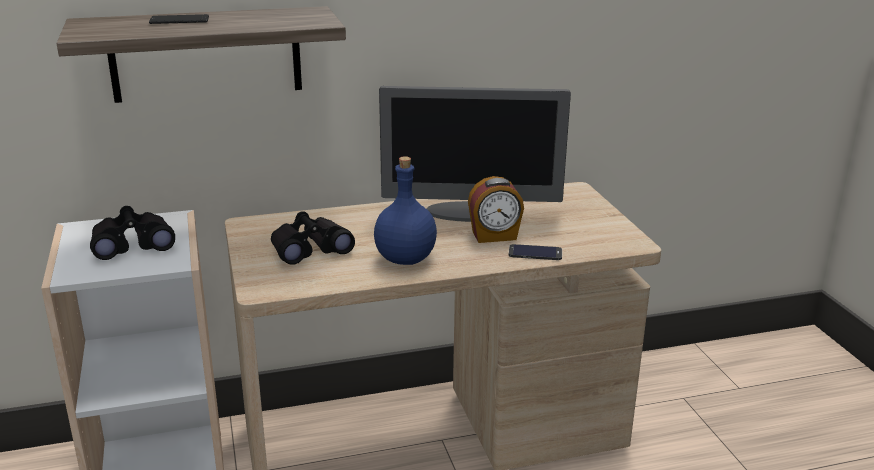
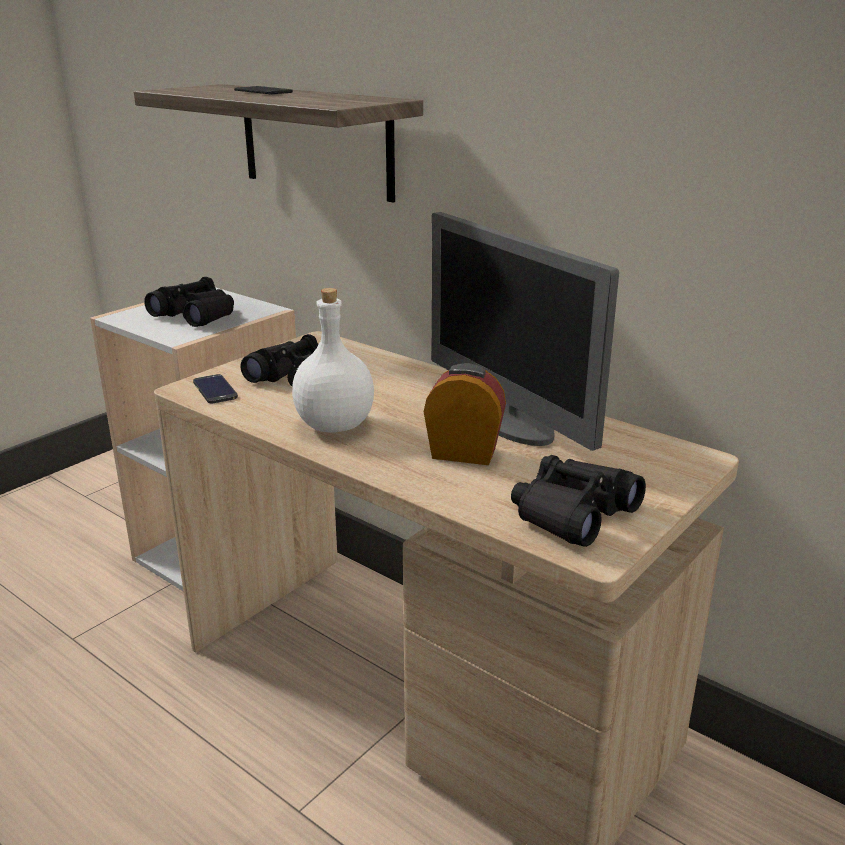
camera: 55 degrees right, 0 degrees up
blue bottle [374,156,437,265] -> white bottle [292,288,374,432]
alarm clock [468,176,524,243] -> alarm clock turned 150 degrees clockwise [424,363,506,465]
phone [509,244,562,260] -> phone moved to [193,374,238,403]
none -> black binoculars [511,455,646,547]

